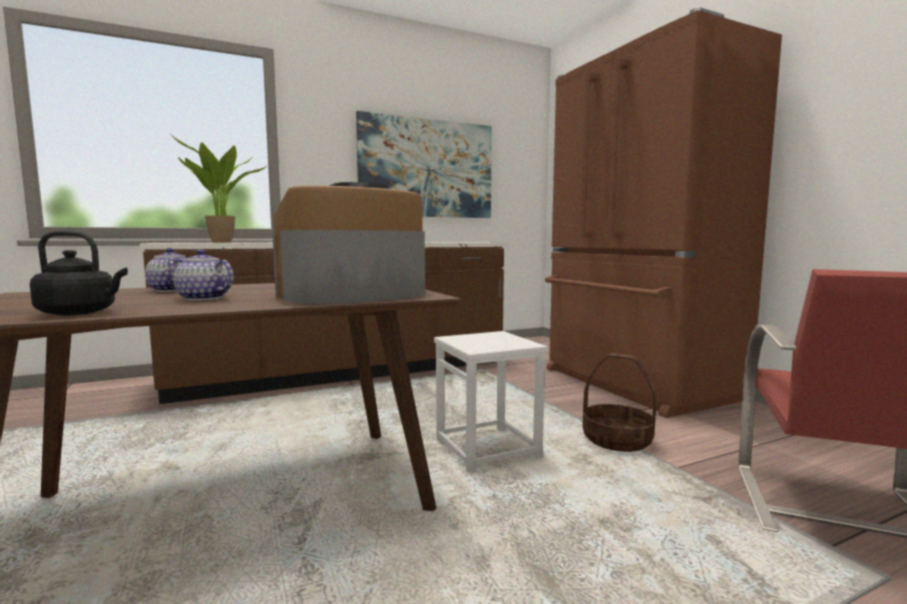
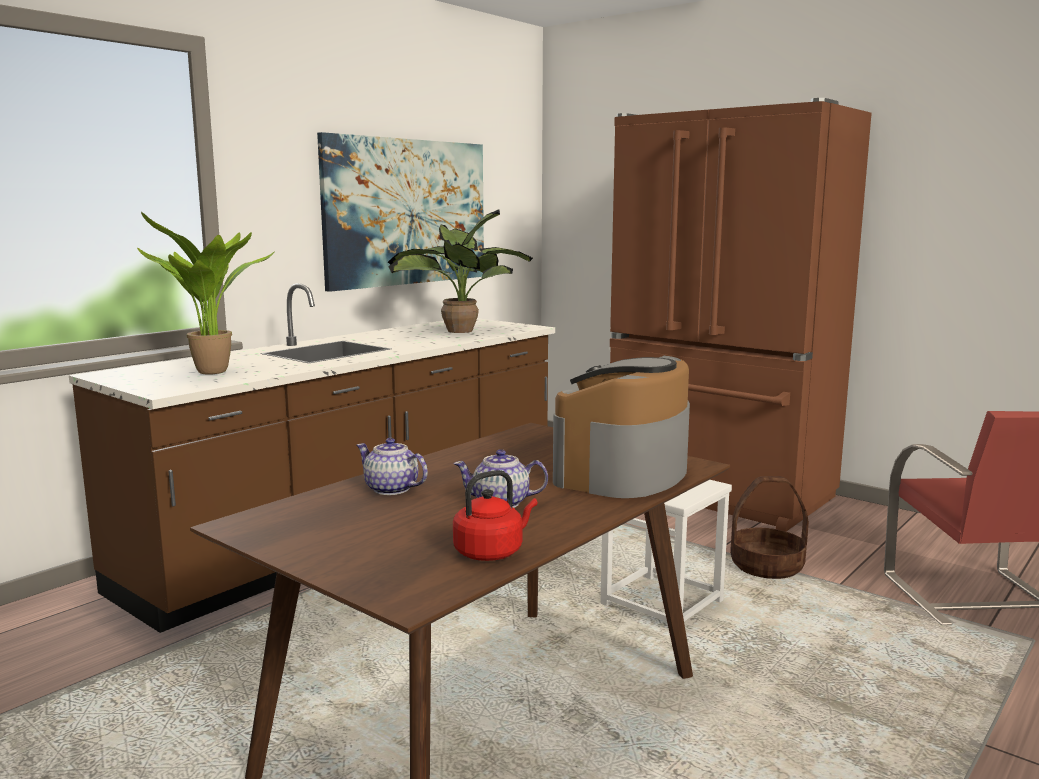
camera: 25 degrees left, 5 degrees up
black kettle [30,231,128,316] -> red kettle [453,470,537,561]
none -> potted plant [388,210,533,333]

